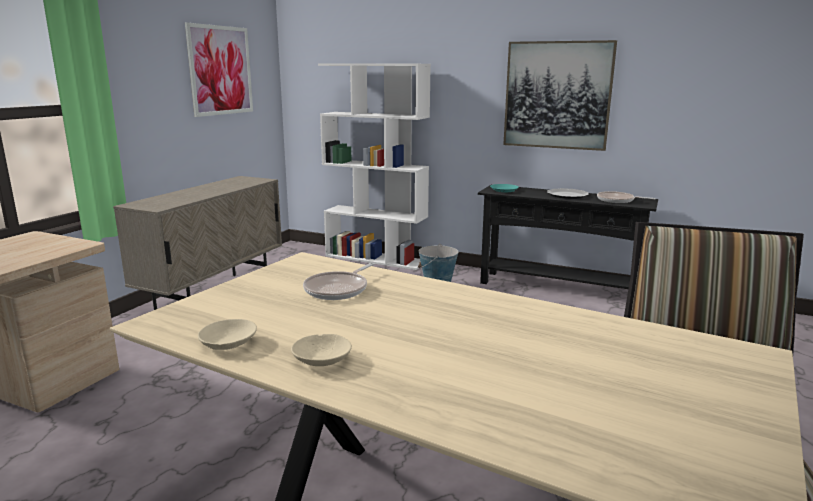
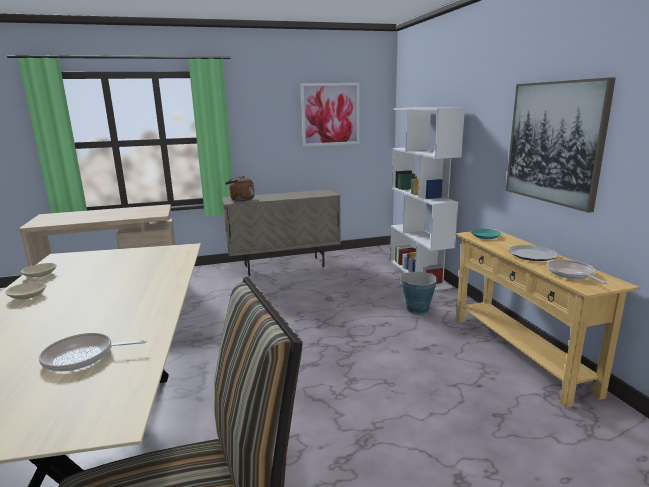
camera: 50 degrees right, 0 degrees up
frying pan [303,263,375,300] -> frying pan moved to [39,333,147,371]
black console table [478,185,658,289] -> beige console table [456,229,640,408]
none -> brown kettle [225,176,255,201]

